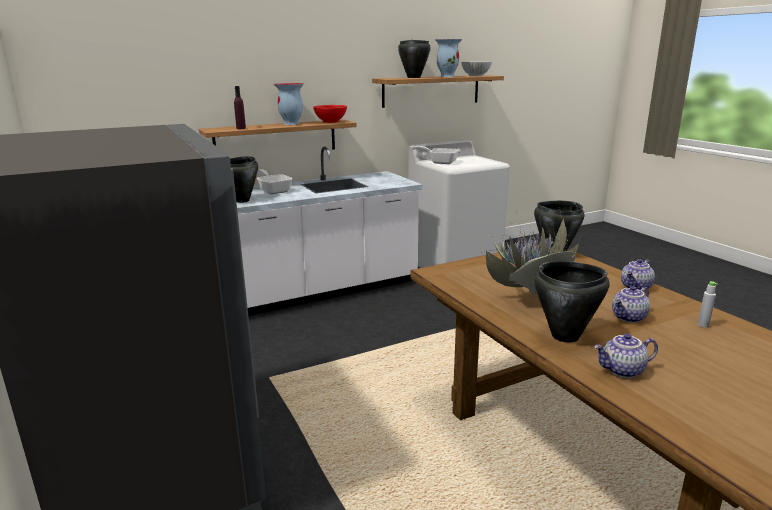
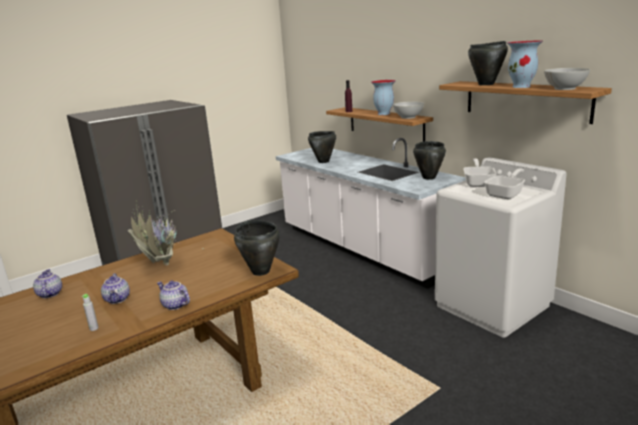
camera: 80 degrees right, 0 degrees up
frying pan [257,169,292,194] -> frying pan moved to [484,168,525,199]
red bowl [313,105,347,123] -> white bowl [393,101,424,119]
black cooking pot [534,261,609,343] -> black cooking pot moved to [413,141,446,179]
teapot [612,286,650,323] -> teapot turned 150 degrees counterclockwise [101,273,130,304]

